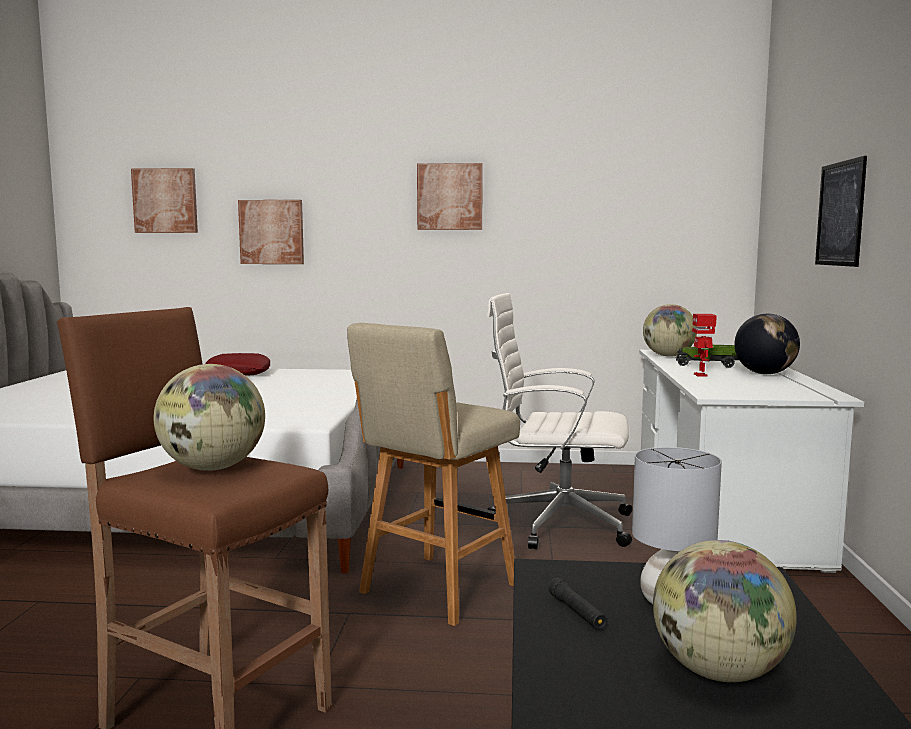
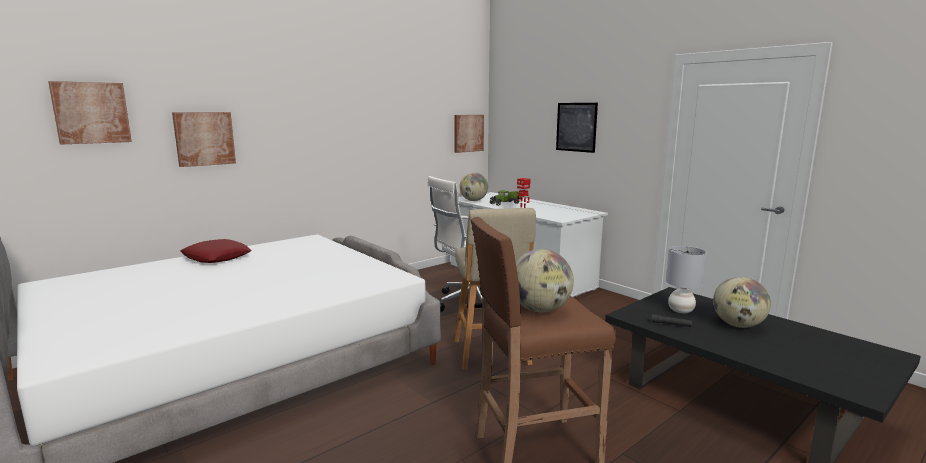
camera: 45 degrees left, 5 degrees up
picture [417,163,483,230] -> picture moved to [454,115,484,153]
globe [734,314,800,374] -> none

